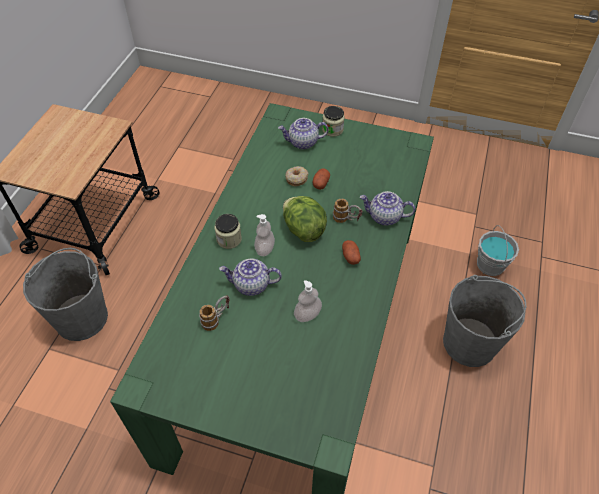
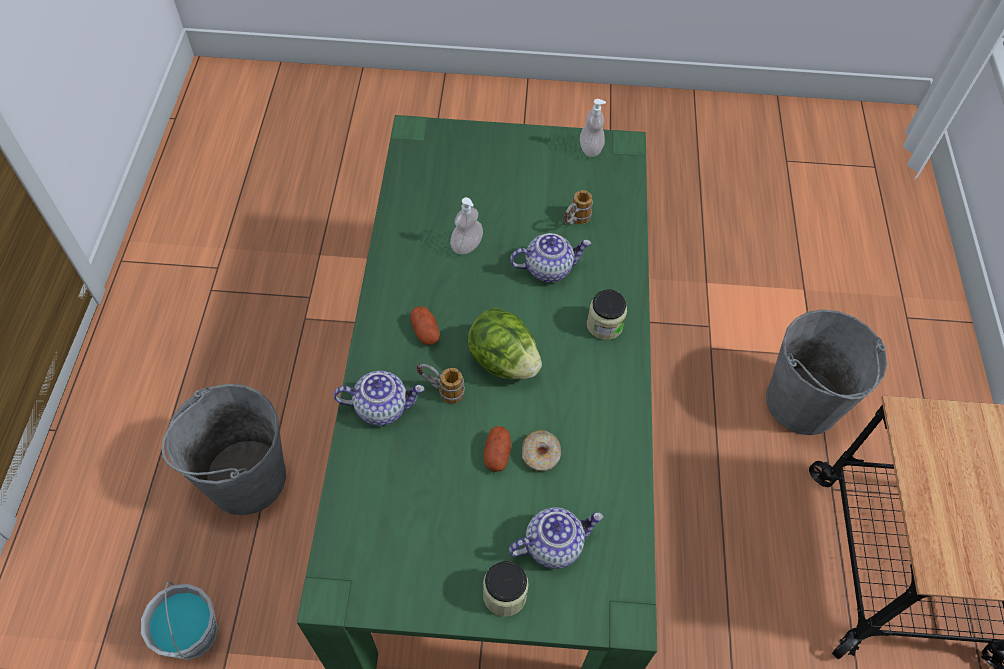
camera: 165 degrees right, 5 degrees up
soap dispenser [254,214,275,256] -> soap dispenser moved to [580,99,606,157]

